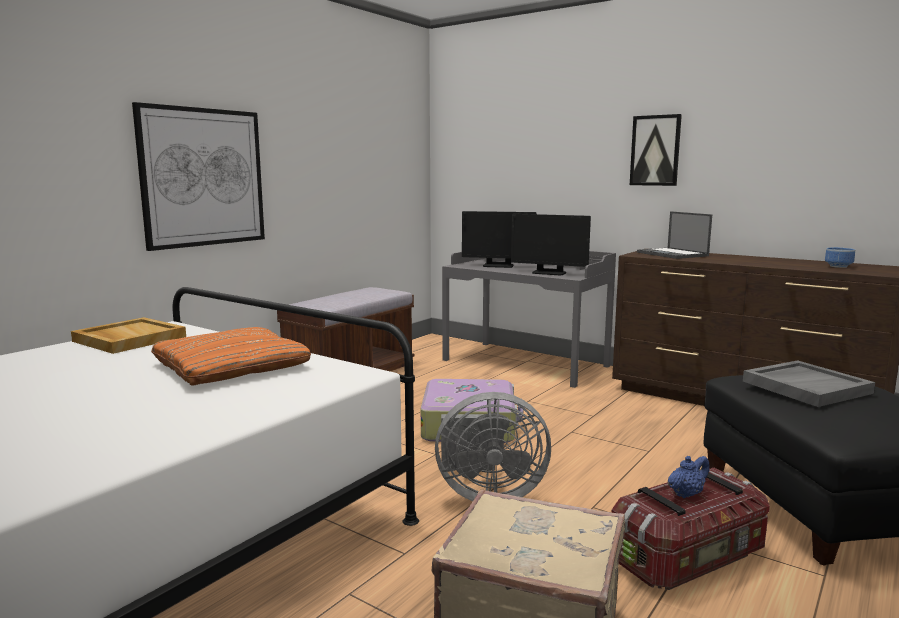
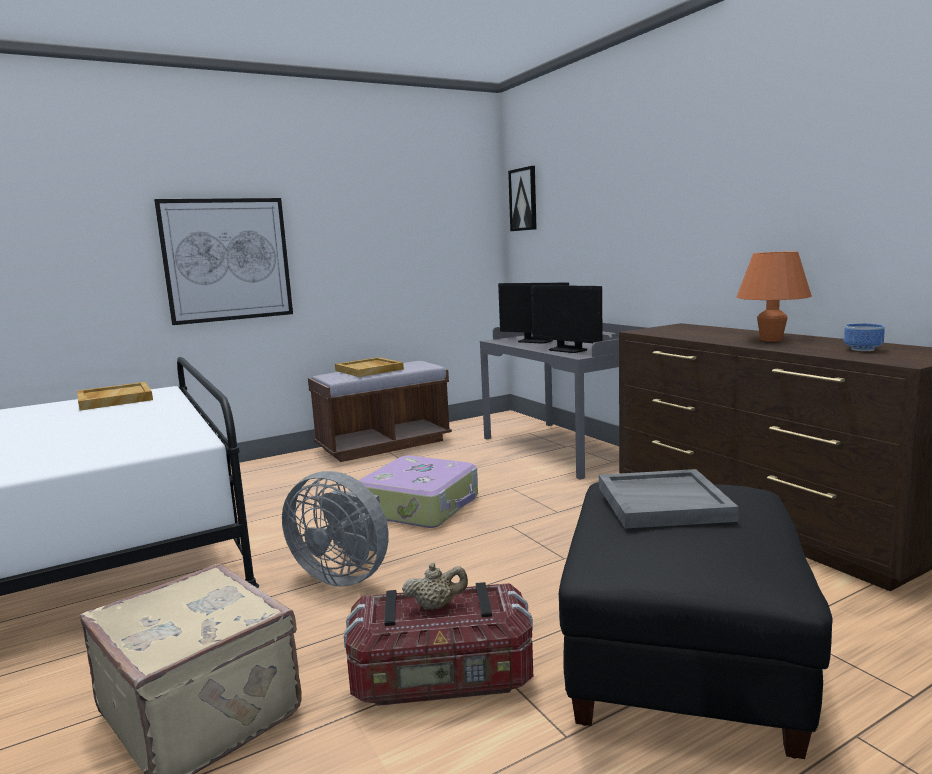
camera: 25 degrees right, 0 degrees up
orange pillow [151,327,311,386] -> none
picture [630,114,682,186] -> picture moved to [508,166,537,231]
laptop [637,211,712,259] -> none
blue teapot [668,456,710,498] -> beige teapot [402,563,468,610]
none -> beige tray [335,357,404,377]
none -> orange table lamp [736,251,812,341]

